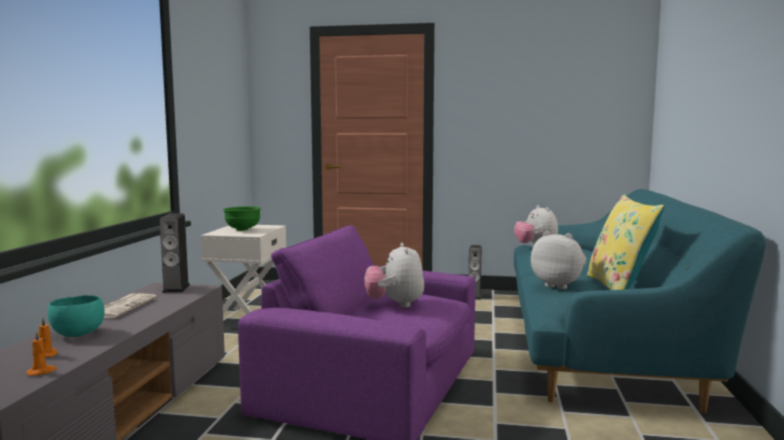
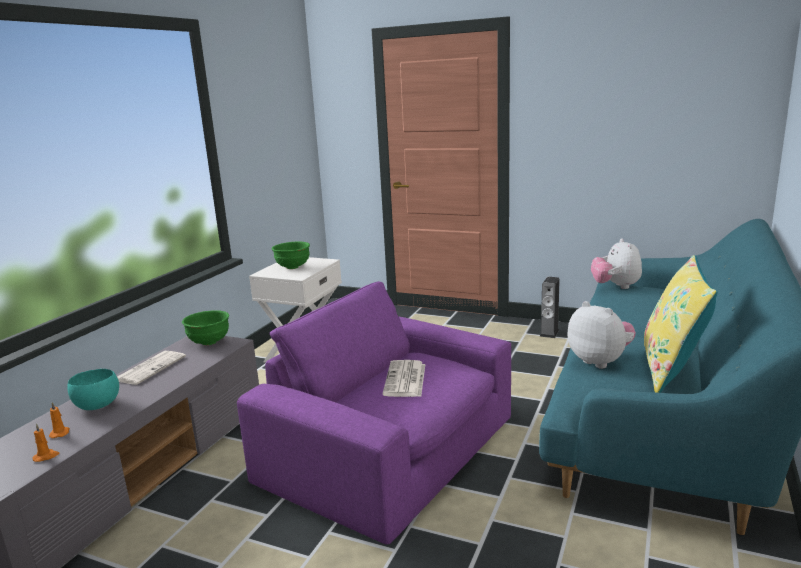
camera: 15 degrees right, 10 degrees up
speaker [160,213,190,293] -> green bowl [182,310,229,345]
plush toy [364,243,424,308] -> newspaper [382,360,425,397]

